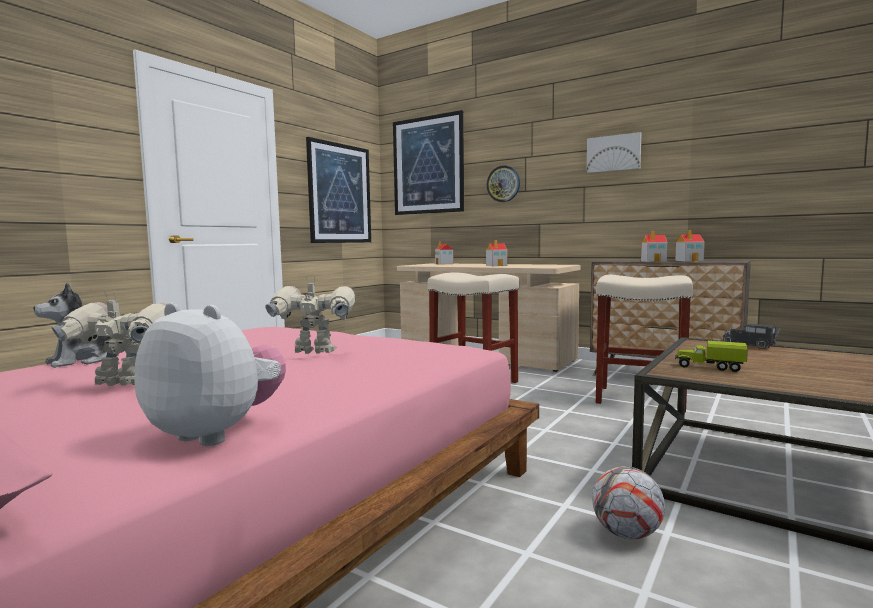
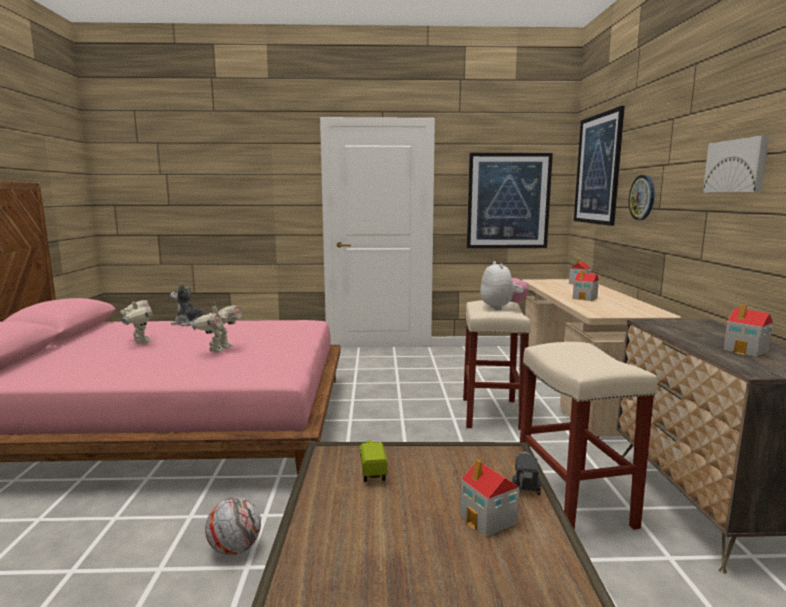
camera: 55 degrees right, 5 degrees up
plush toy [135,303,286,446] -> plush toy moved to [480,261,529,310]
toy robot [266,276,356,354] -> toy robot turned 45 degrees clockwise [190,302,242,352]
toy house [641,231,668,262] -> toy house moved to [460,459,520,537]

